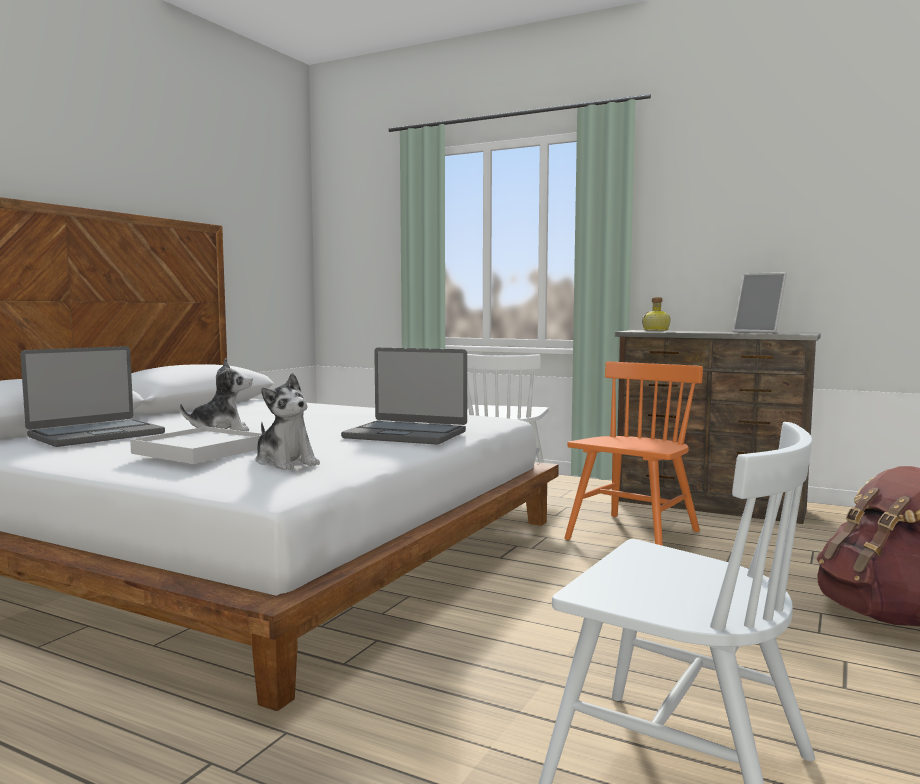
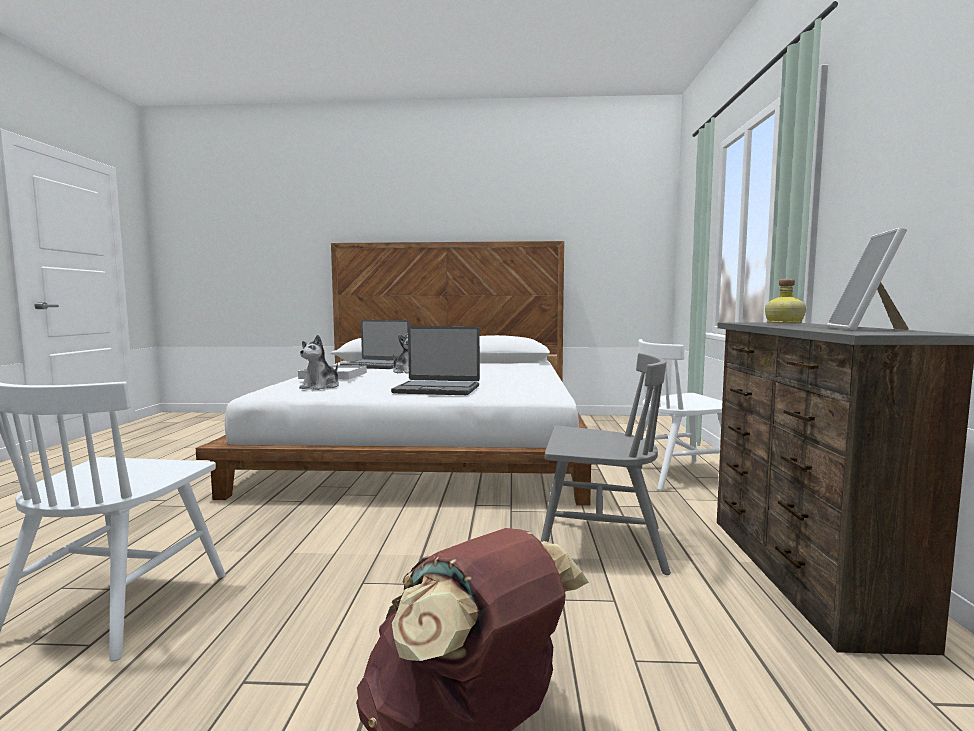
camera: 65 degrees right, 0 degrees up
laptop [341,348,467,445] -> laptop turned 75 degrees counterclockwise [391,326,480,395]
orange chair [564,361,703,546] -> grey chair [540,353,671,575]

